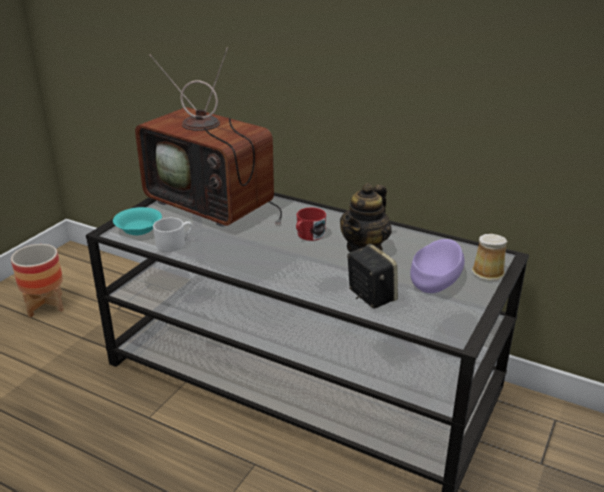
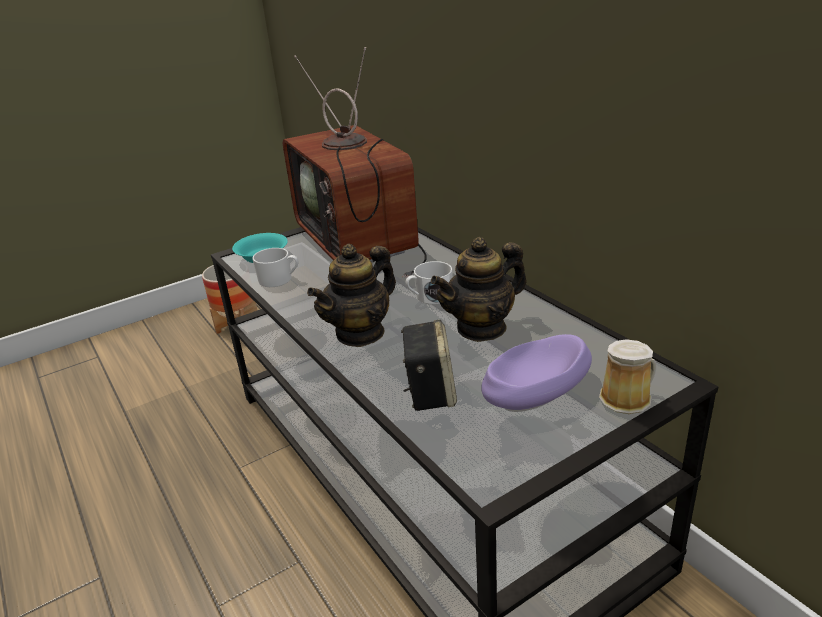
camera: 30 degrees right, 0 degrees up
red mug [296,208,326,241] -> white mug [406,261,453,305]
none -> teapot [307,244,396,347]

